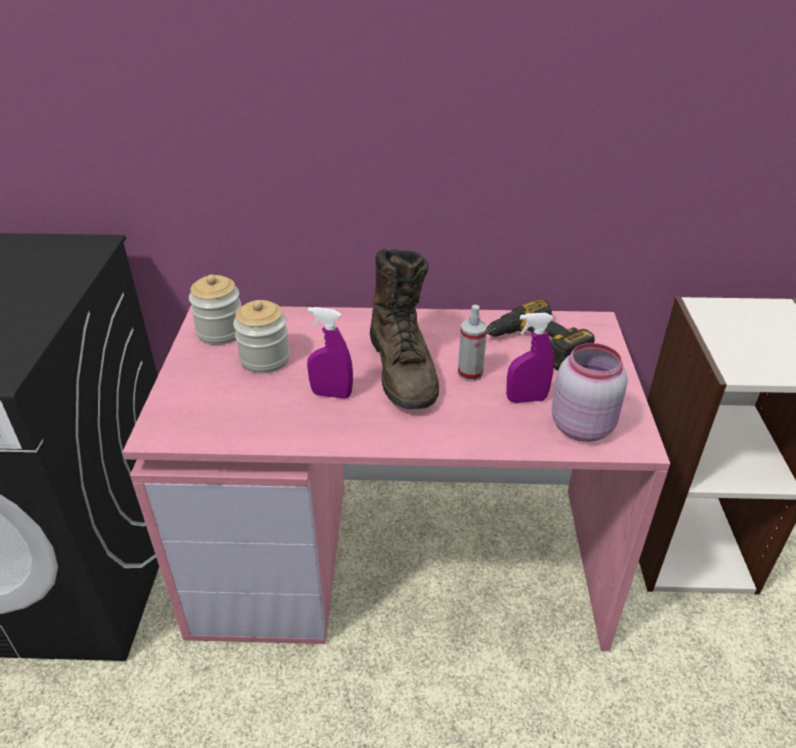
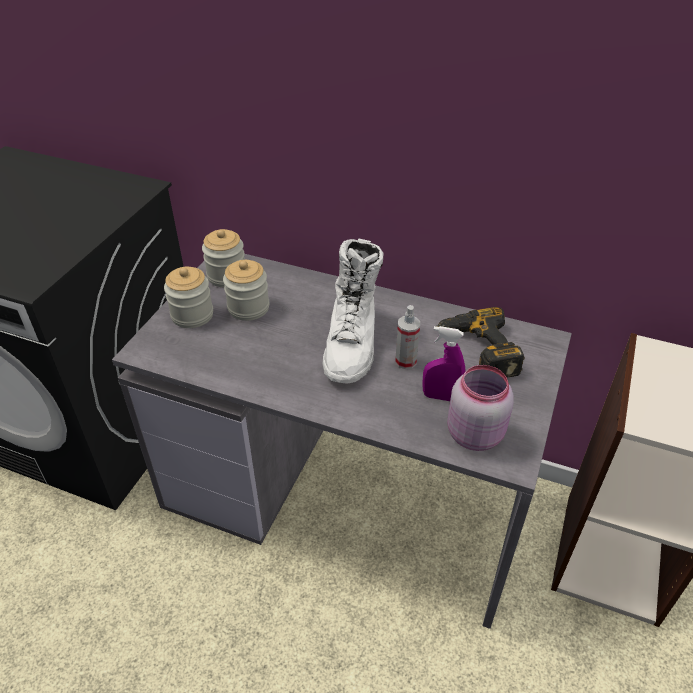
camera: 20 degrees right, 5 degrees up
pink desk [122,305,670,651] -> grey desk [112,254,572,629]
purple spray bottle [307,307,353,399] -> none
brown boot [370,249,439,409] -> white boot [323,238,384,384]
none -> jar [164,267,213,328]

